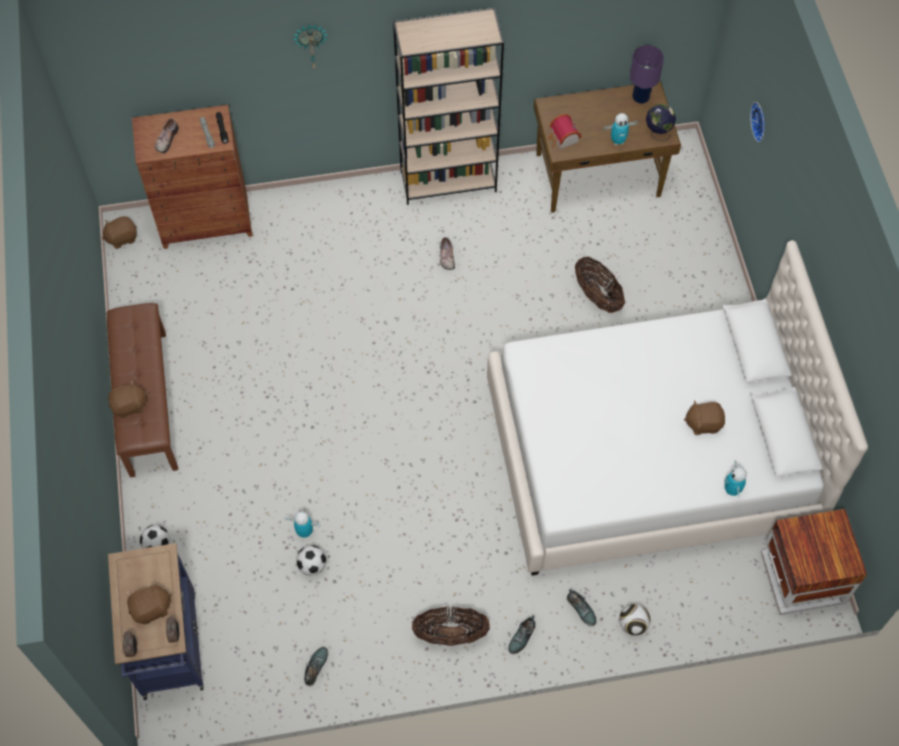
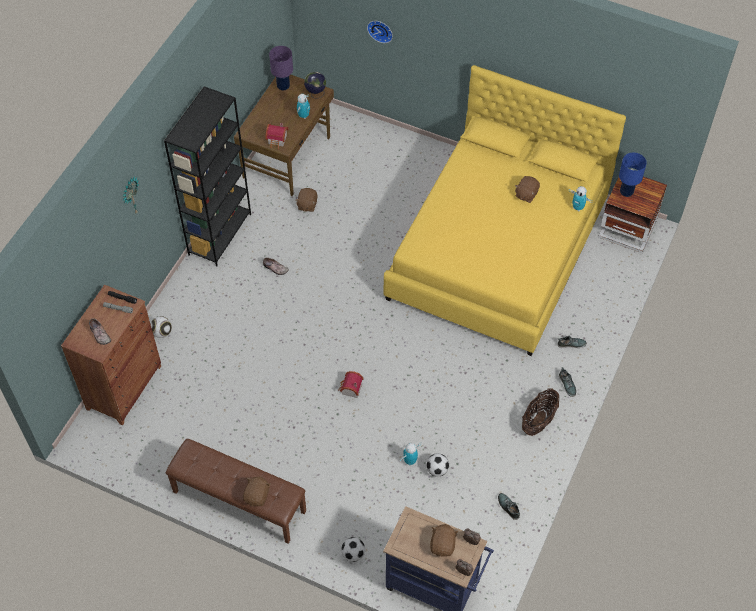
camera: 55 degrees left, 5 degrees down
brown plush toy [102,216,137,249] -> brown plush toy moved to [296,188,318,212]
beige bookcase [393,8,504,205] -> black bookcase [164,86,251,266]
white bed [487,240,868,576] -> yellow bed [384,65,626,356]
basket [575,257,625,313] -> none
football [619,604,650,636] -> football moved to [151,316,172,338]
none -> toy house [338,371,364,398]
none -> blue table lamp [619,153,647,197]

